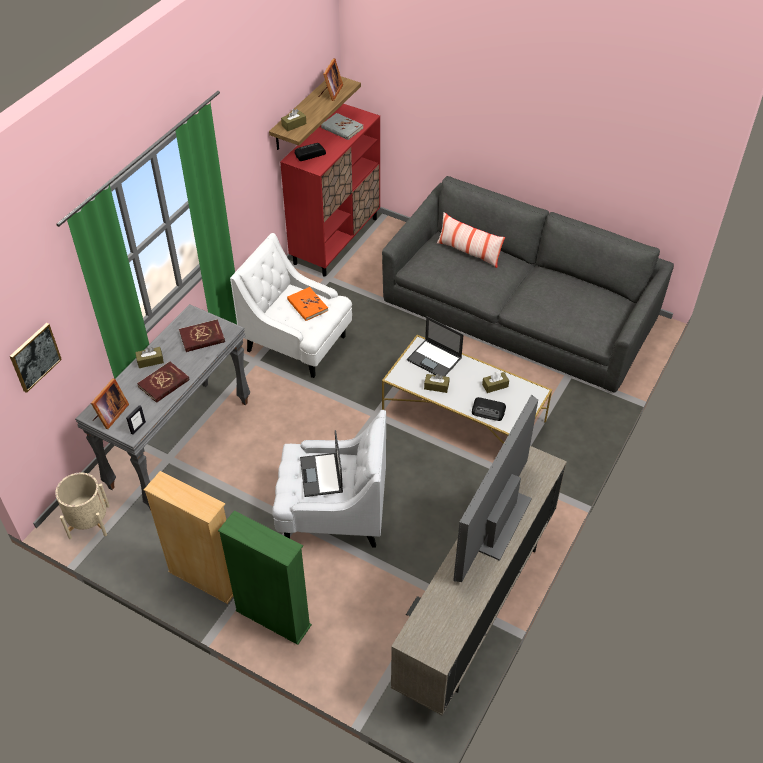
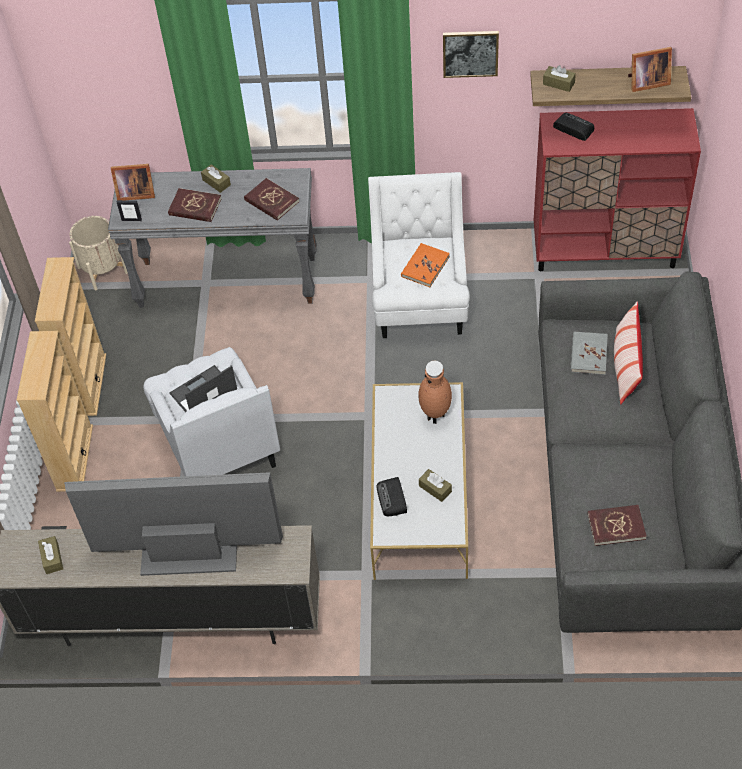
camera: 65 degrees right, 5 degrees up
picture [10,323,62,393] -> picture moved to [443,31,499,78]
green bookcase [218,511,312,645] -> beige bookcase [17,331,93,492]
grey book [321,113,363,140] -> grey book moved to [570,331,608,375]
laptop [407,316,464,377] -> brown vase [418,360,452,424]
brown tissue box [424,374,450,393] -> brown tissue box moved to [38,536,63,574]
none -> red book [588,505,647,546]

